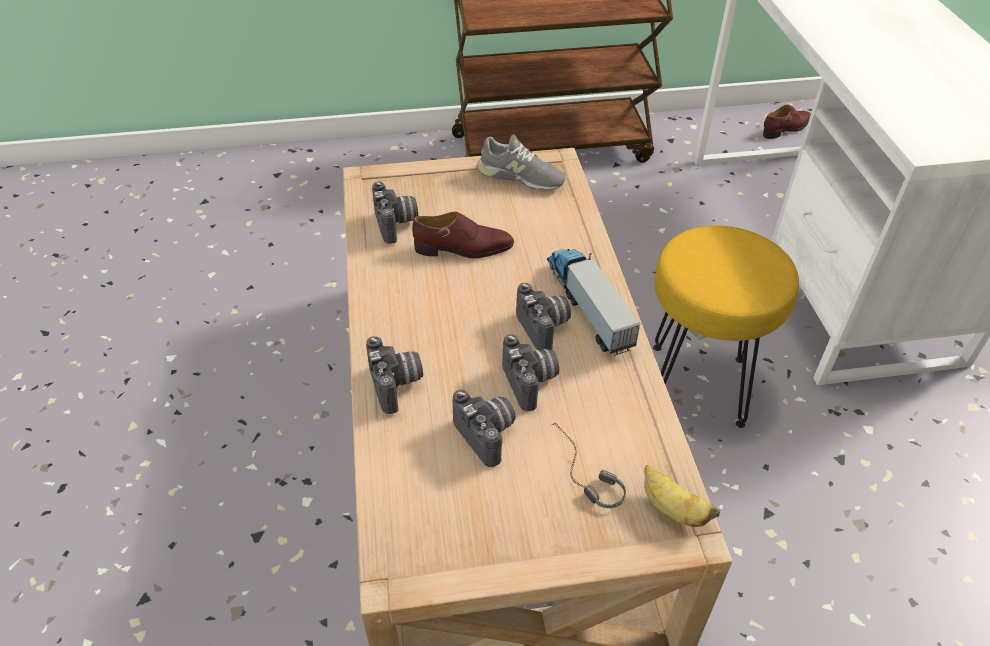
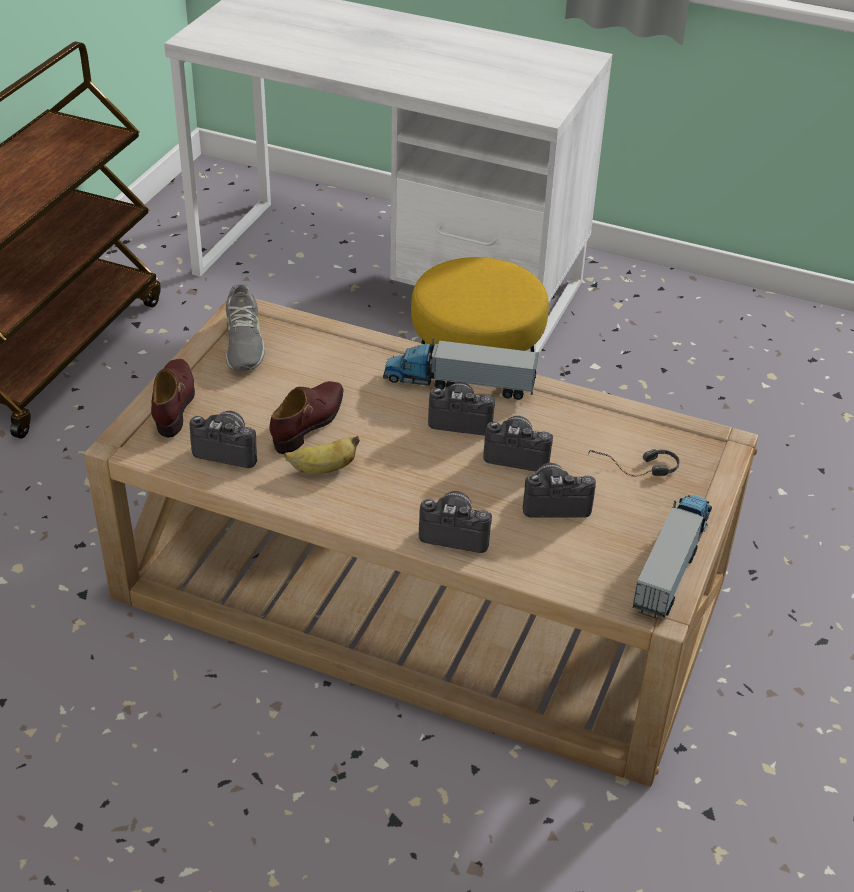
camera: 60 degrees left, 5 degrees down
grey shoe [477,135,565,191] -> grey shoe turned 120 degrees clockwise [226,284,265,371]
banana [644,465,720,527] -> banana moved to [284,436,360,475]
brown shoe [763,105,811,139] -> brown shoe moved to [151,359,195,437]
none -> toy truck [633,495,712,619]

